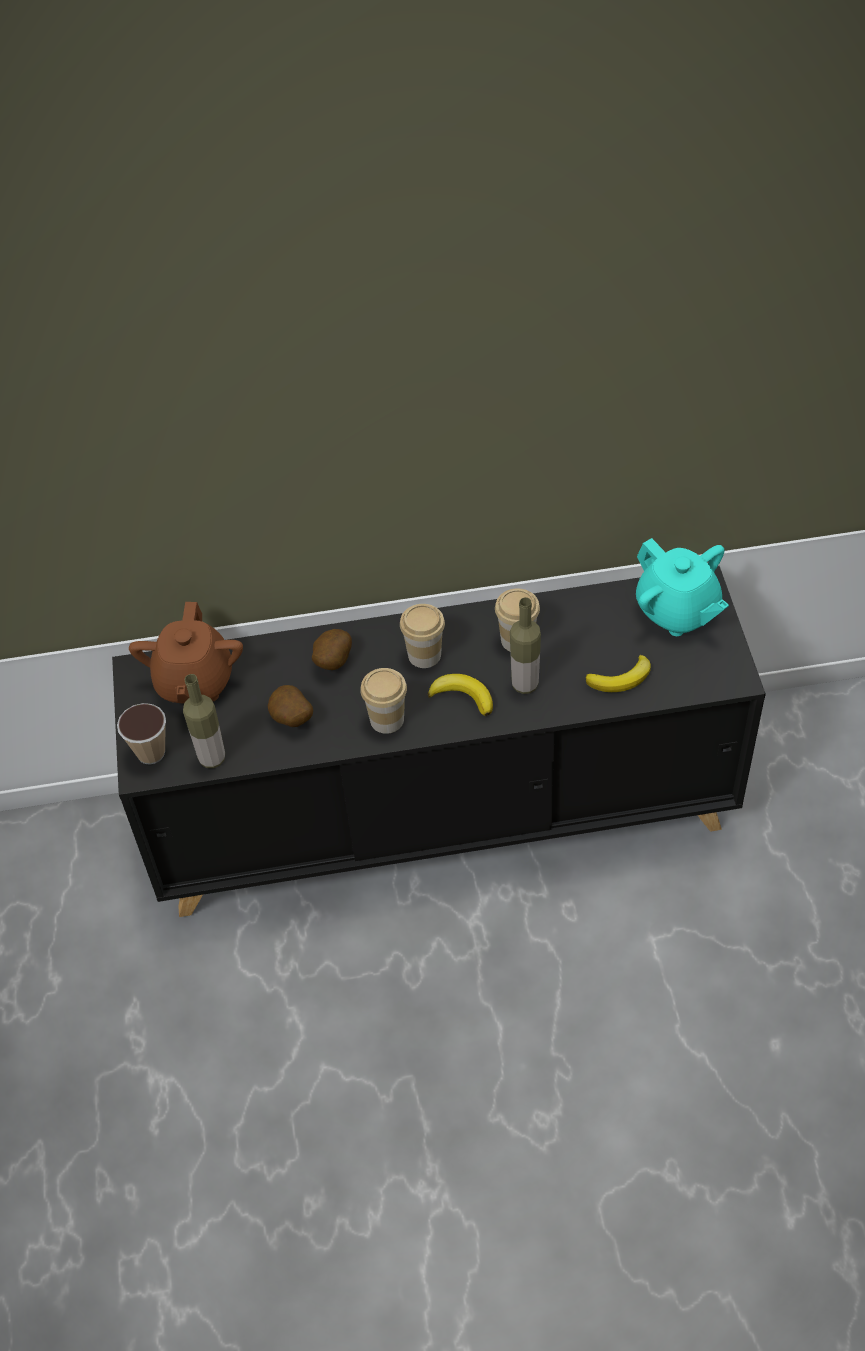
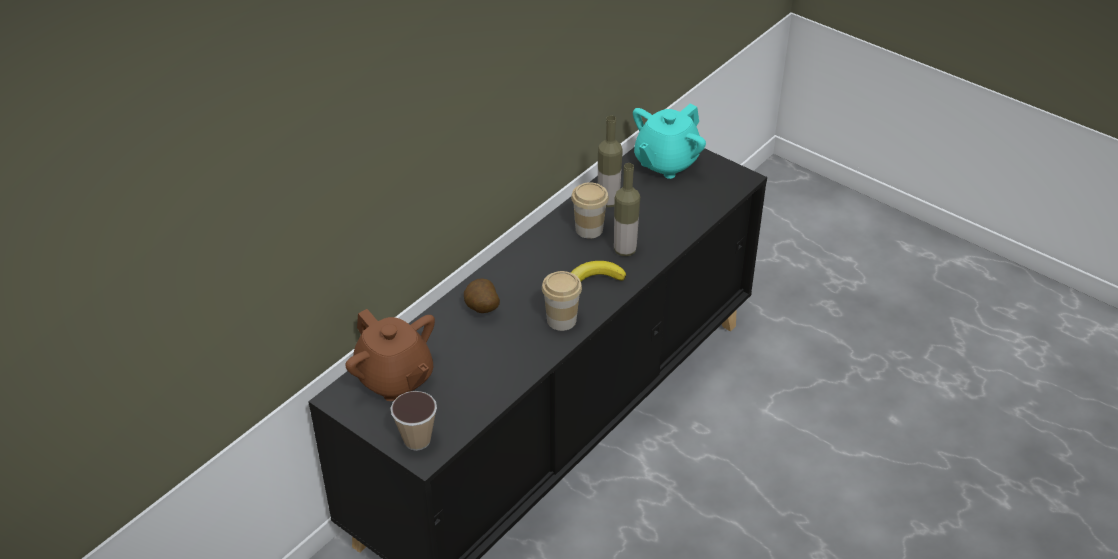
camera: 45 degrees left, 10 degrees down
bottle [183,674,225,768] -> bottle moved to [598,115,623,207]
potato [268,685,313,727] -> none
cup [400,604,445,668] -> none
banana [585,655,651,692] -> none
turquoise teapot [636,538,729,636] -> turquoise teapot turned 120 degrees clockwise [633,103,706,179]

